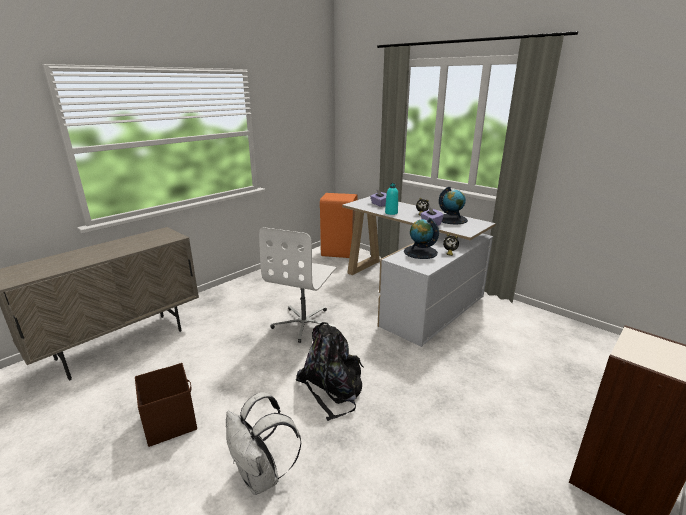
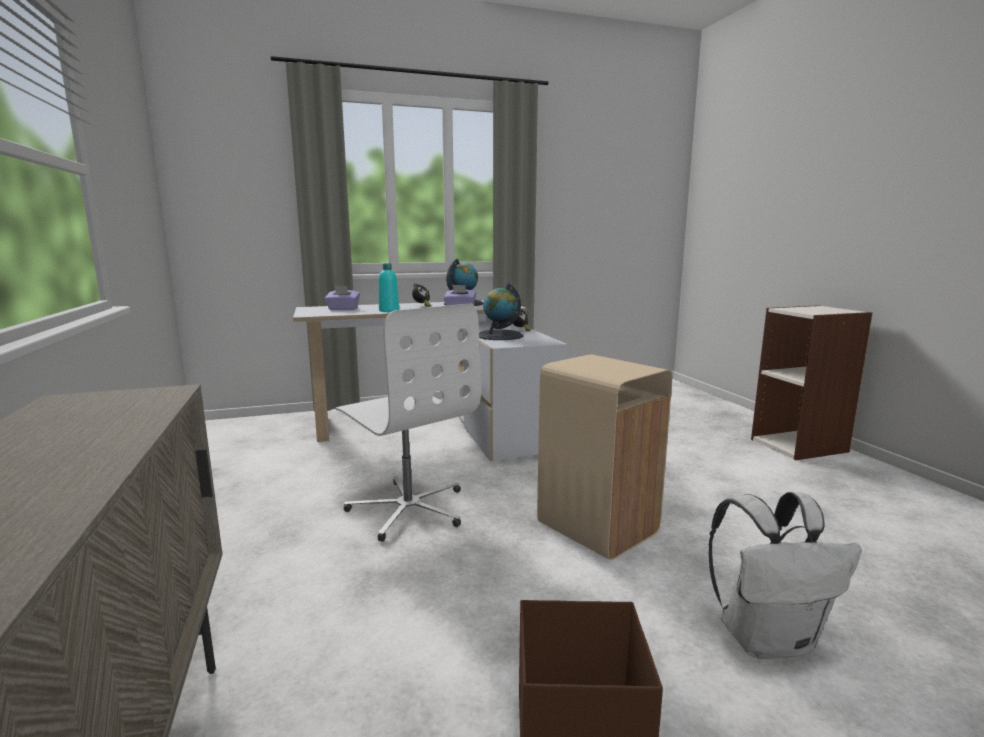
camera: 60 degrees left, 10 degrees down
black backpack [296,322,364,421] -> beige trash can [537,355,672,560]
orange trash can [320,193,357,258] -> none

